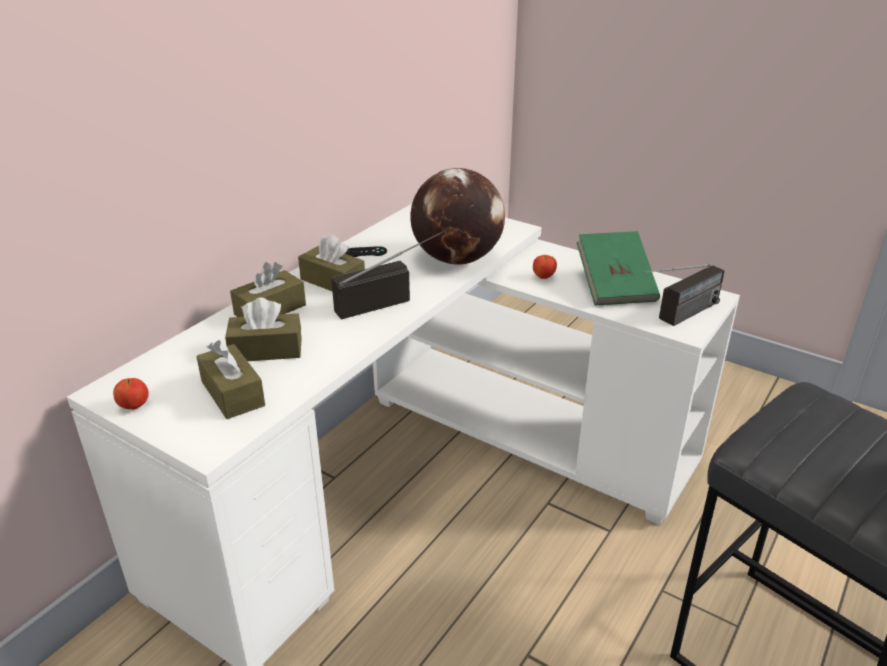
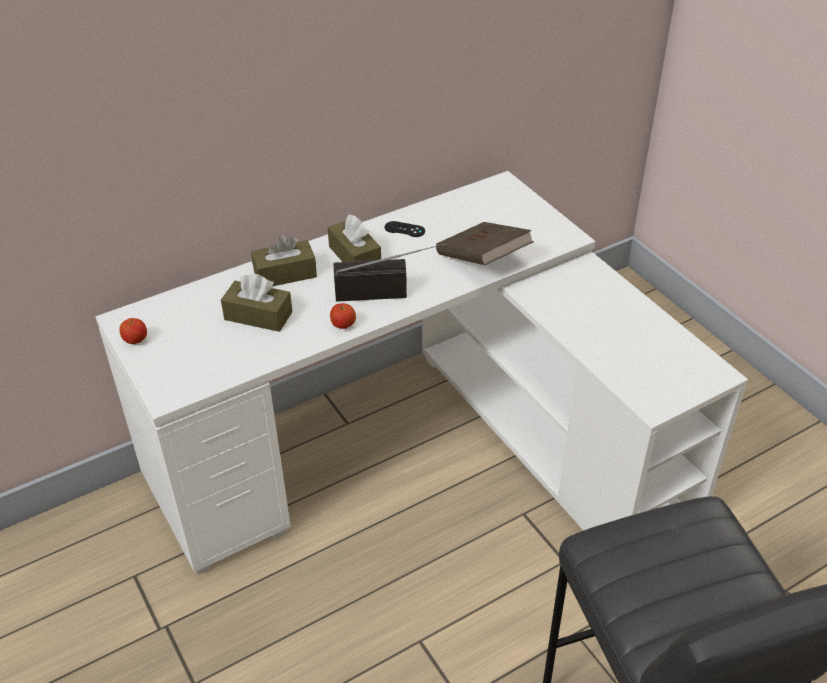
camera: 25 degrees right, 10 degrees up
brown tissue box [196,340,265,419] -> none
globe [410,168,505,265] -> brown book [436,222,534,265]
apple [533,255,557,279] -> apple moved to [330,303,356,329]
green book [576,231,660,306] -> none
radio [643,264,725,326] -> none

